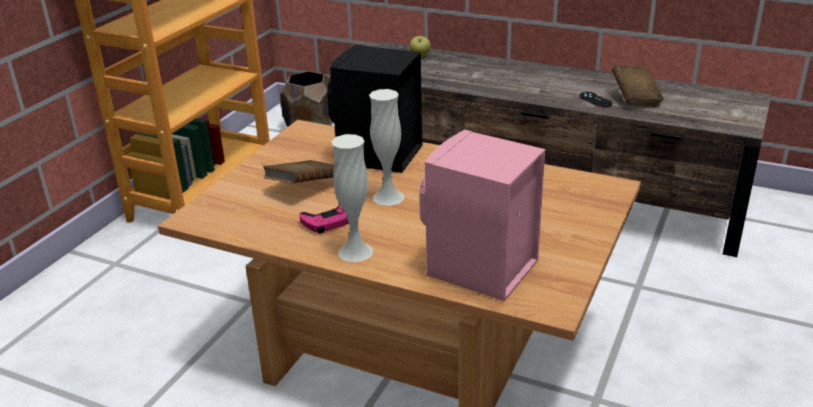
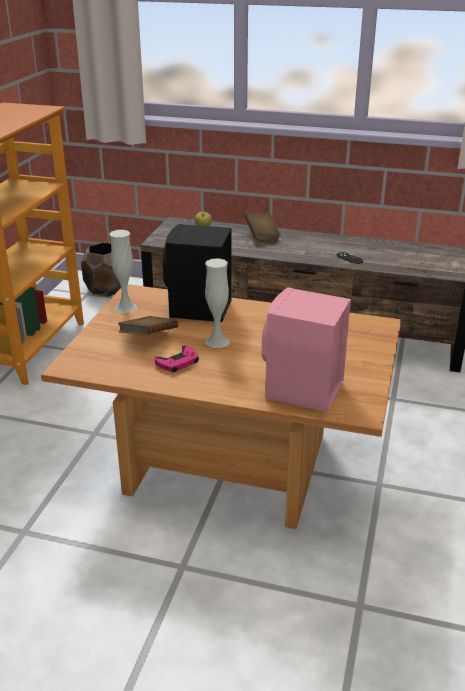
camera: 10 degrees left, 0 degrees up
white vase [331,134,373,262] -> white vase moved to [109,230,137,313]
brown book [612,65,664,107] -> brown book moved to [244,212,281,241]

